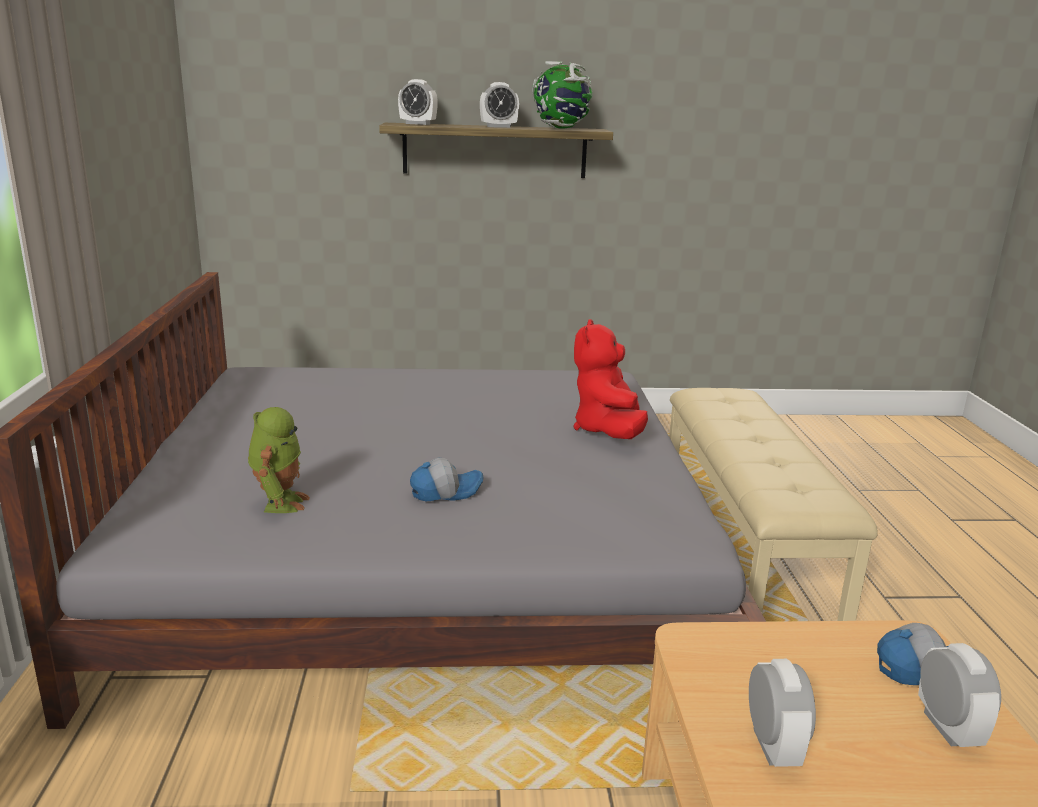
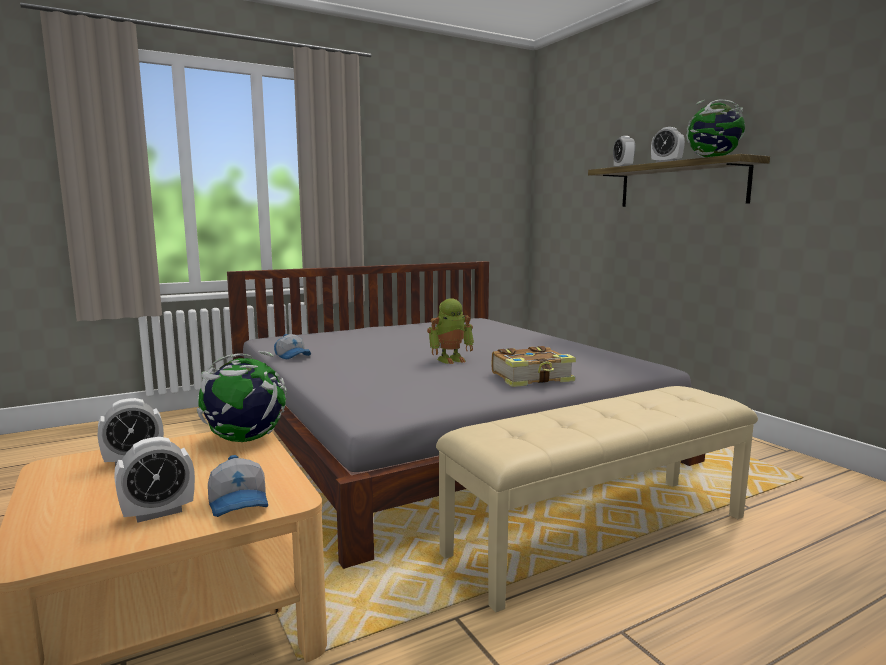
camera: 65 degrees right, 10 degrees down
toy robot [248,407,310,513] -> toy robot moved to [427,298,474,364]
cap [410,457,484,501] -> cap moved to [274,334,311,359]
red plush toy [573,319,648,439] -> book [492,346,576,387]
none -> globe [197,351,287,442]

